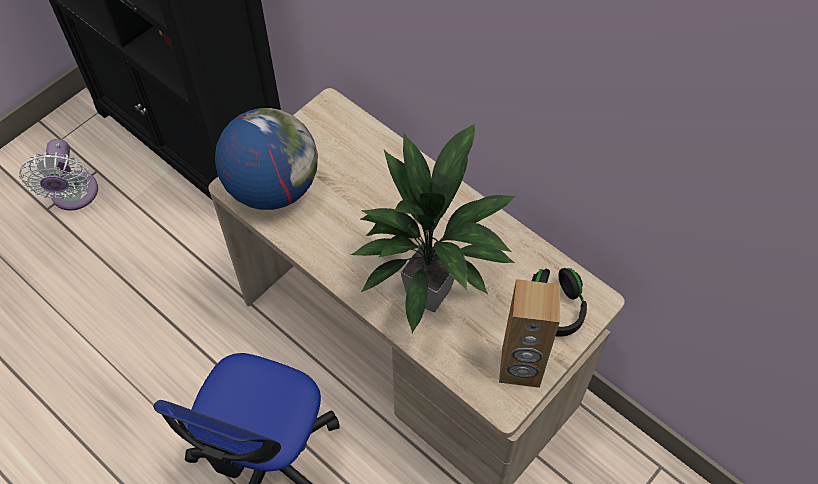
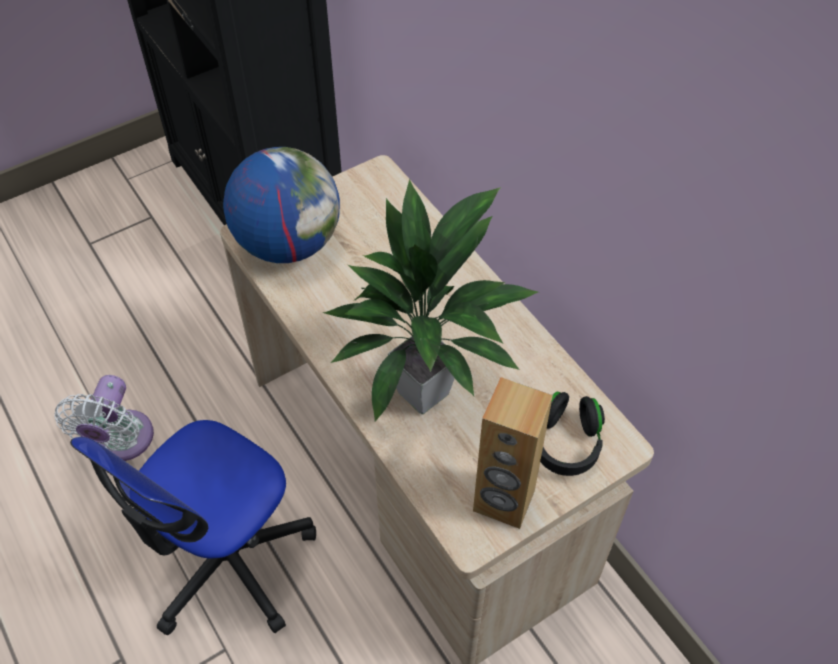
camera: 15 degrees right, 5 degrees down
white fan [19,139,98,211] -> white fan moved to [54,375,154,461]

